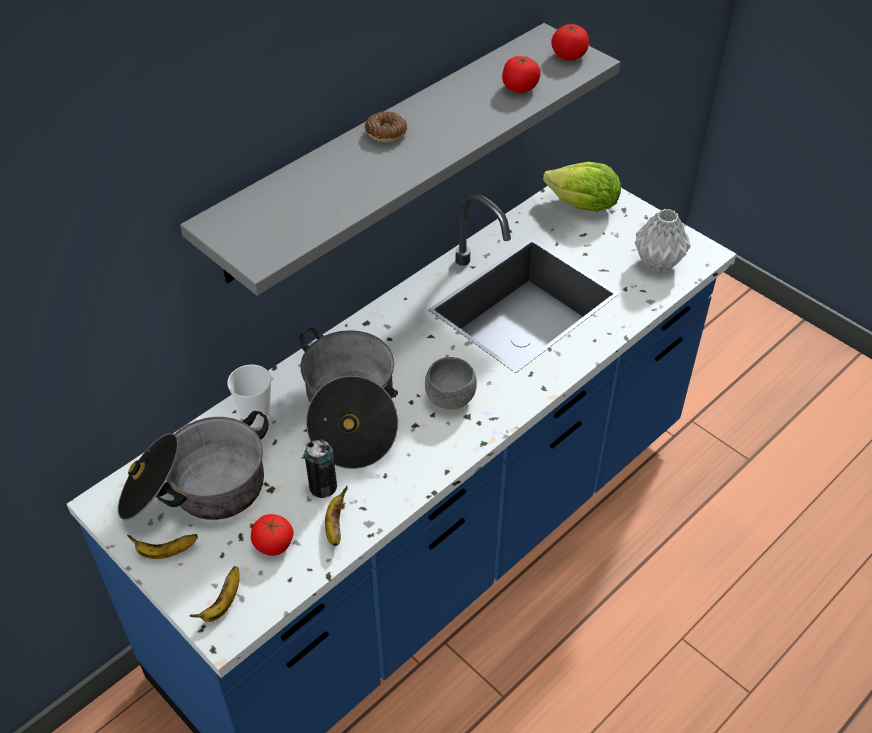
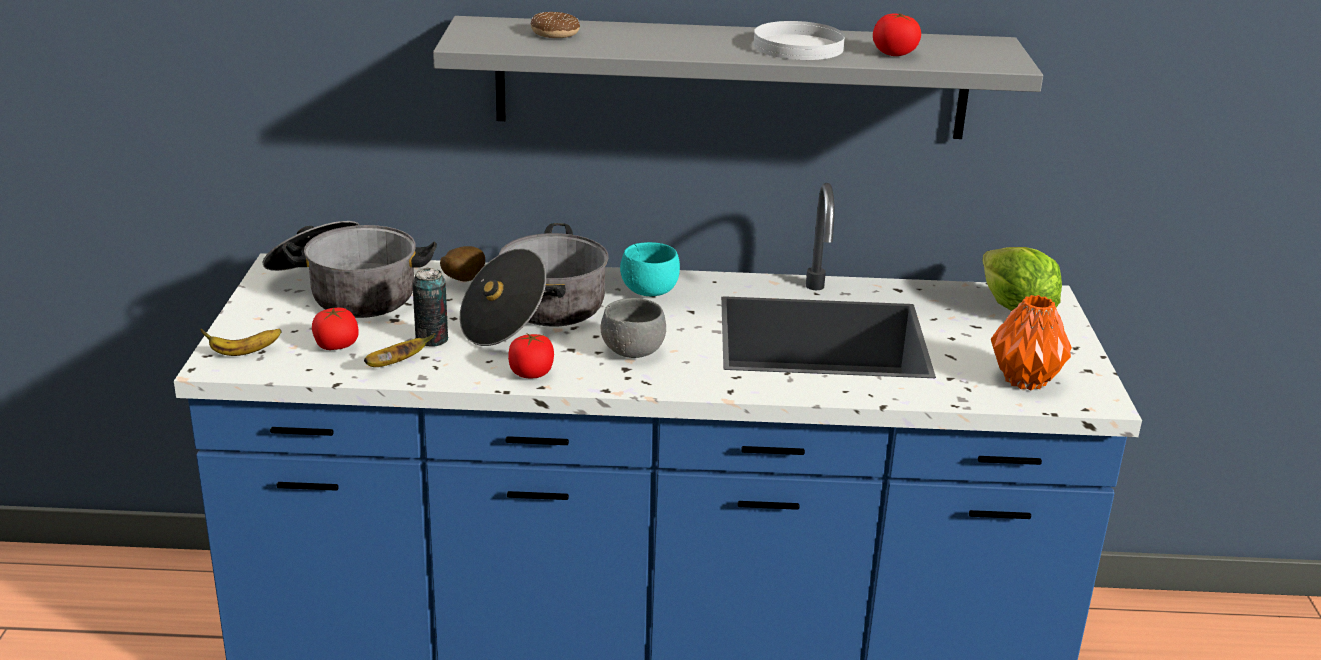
camera: 45 degrees right, 20 degrees down
banana [127,534,198,559] -> none
cup [227,364,271,428] -> potato [440,246,485,282]
donut [365,111,407,142] -> donut moved to [531,12,580,38]
tomato [551,23,589,60] -> tomato moved to [508,333,554,378]
grey vase [634,209,691,273] -> orange vase [991,295,1072,390]
none -> turquoise bowl [620,242,680,296]
none -> white plate [754,21,845,60]

